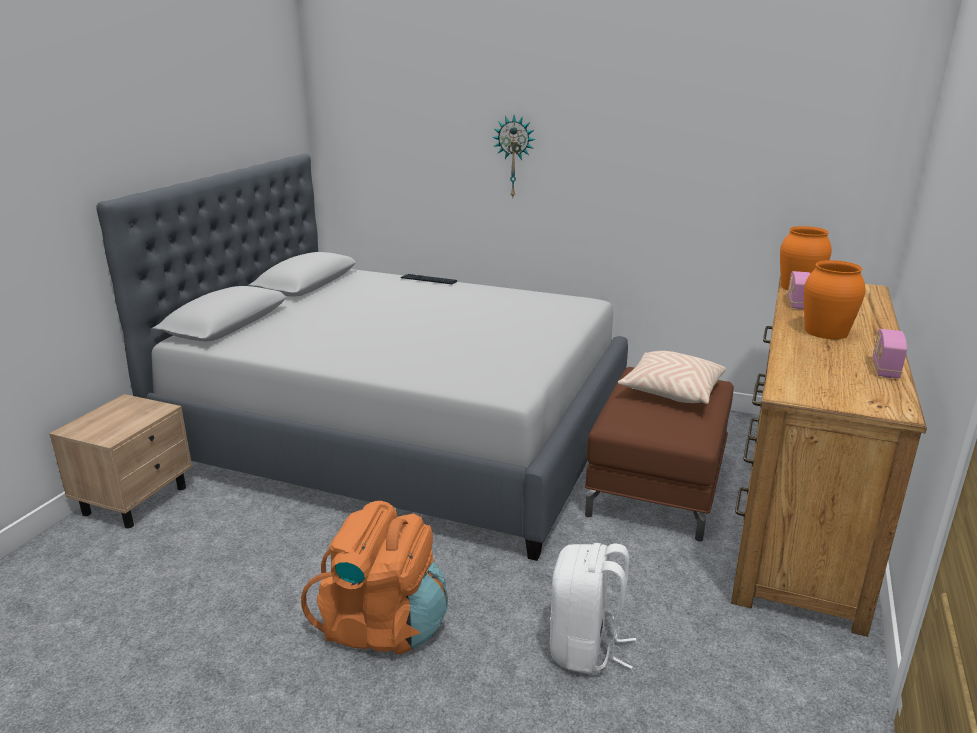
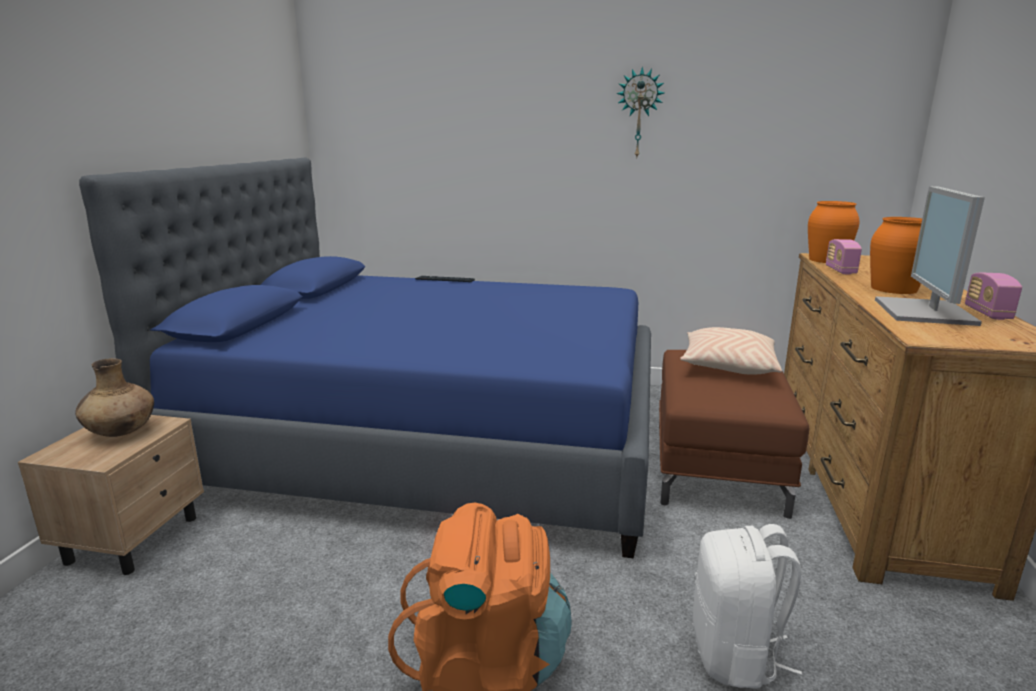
camera: 10 degrees left, 5 degrees down
grey bed [96,153,628,561] -> blue bed [79,158,651,558]
wall clock [492,115,536,197] -> wall clock moved to [616,66,664,157]
none -> brown vase [75,358,154,437]
none -> monitor [875,186,985,326]

